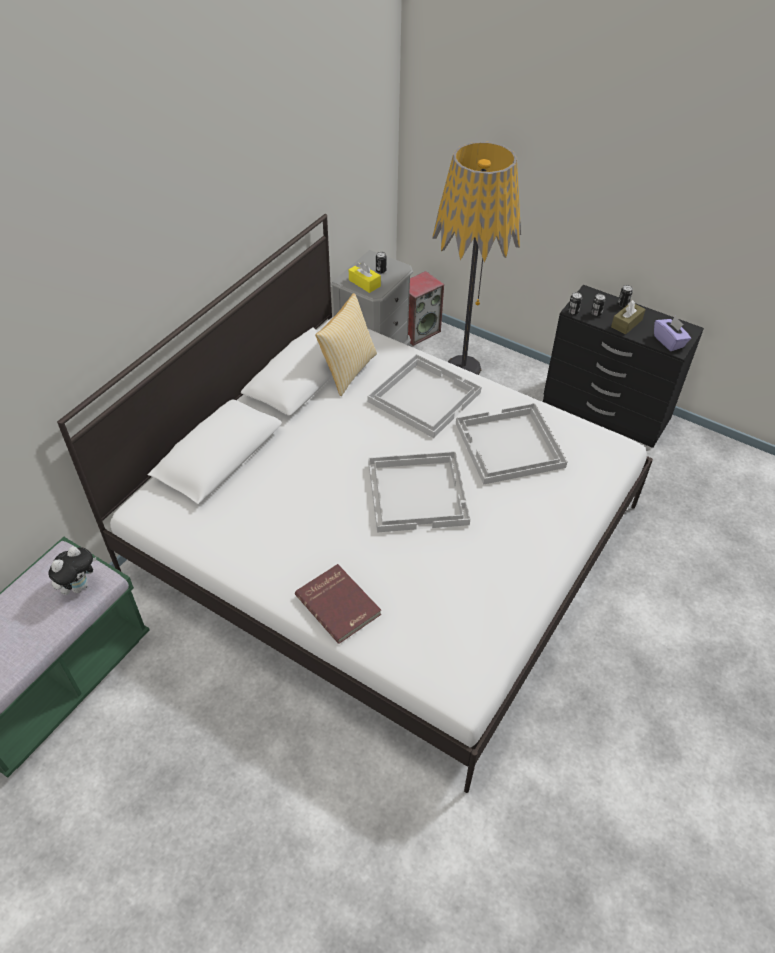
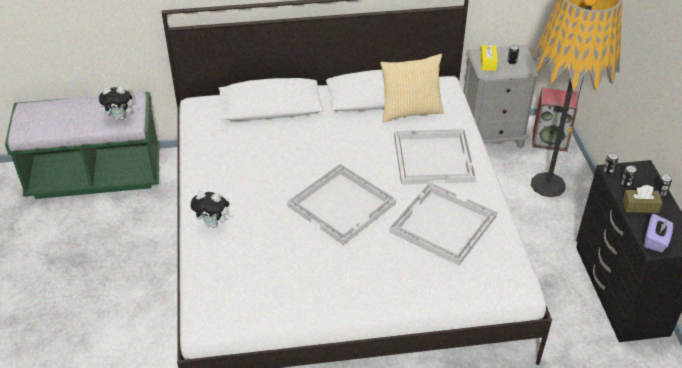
camera: 50 degrees right, 5 degrees down
red book [295,564,381,644] -> plush toy [190,191,232,228]

